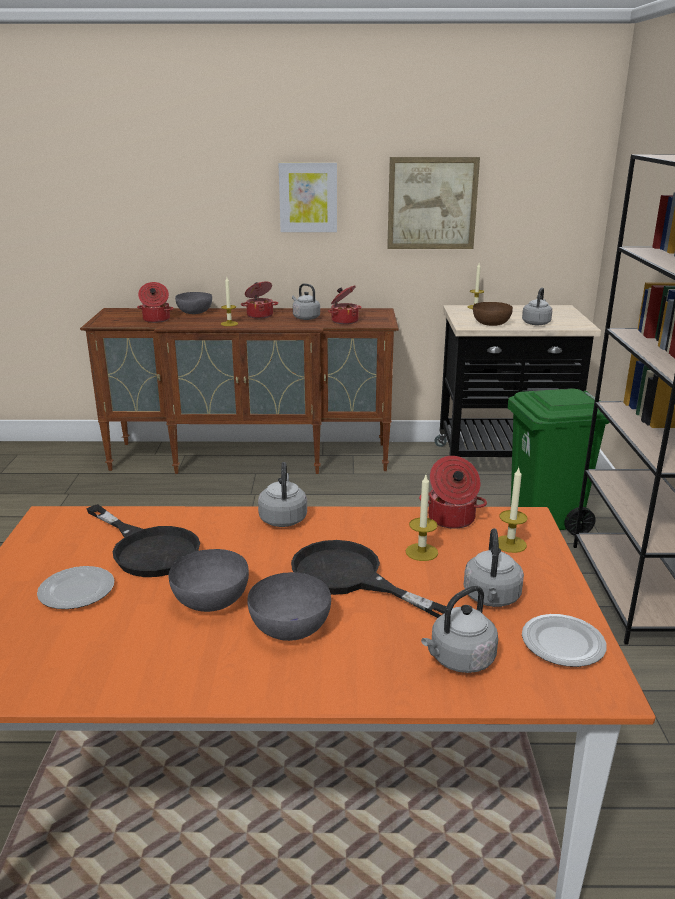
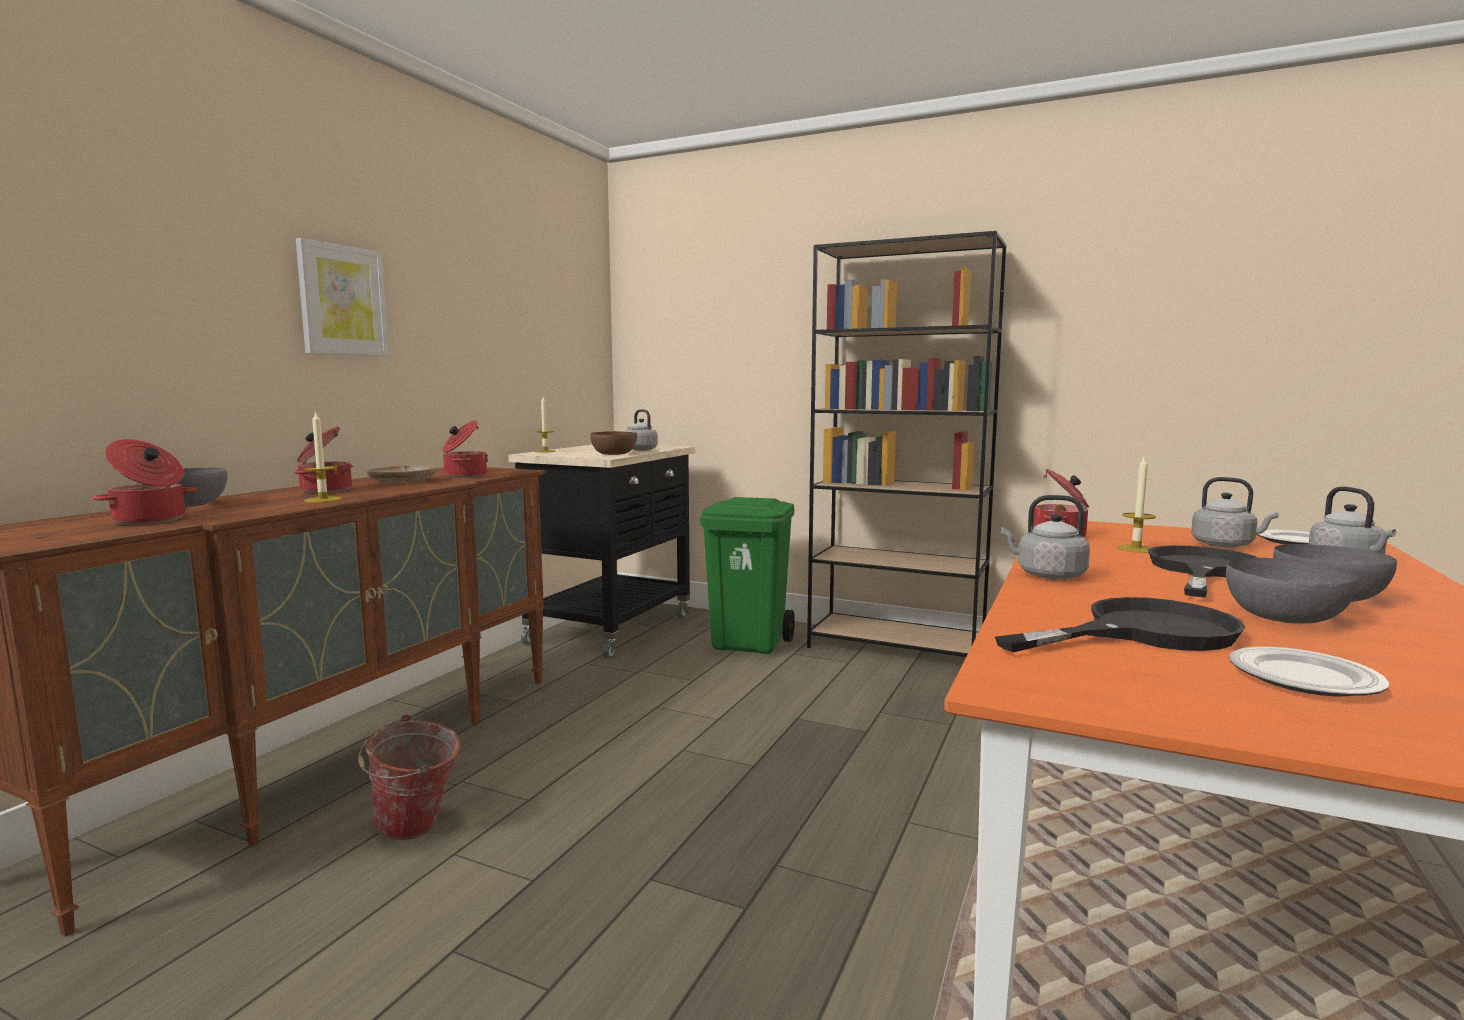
camera: 65 degrees left, 15 degrees down
black frying pan [291,540,447,618] -> black frying pan turned 150 degrees clockwise [1148,545,1259,598]
grey kettle [292,283,320,320] -> beige plate [367,465,437,483]
picture [387,157,480,249] -> none
candle [498,468,527,553] -> none
none -> bucket [358,714,461,840]

